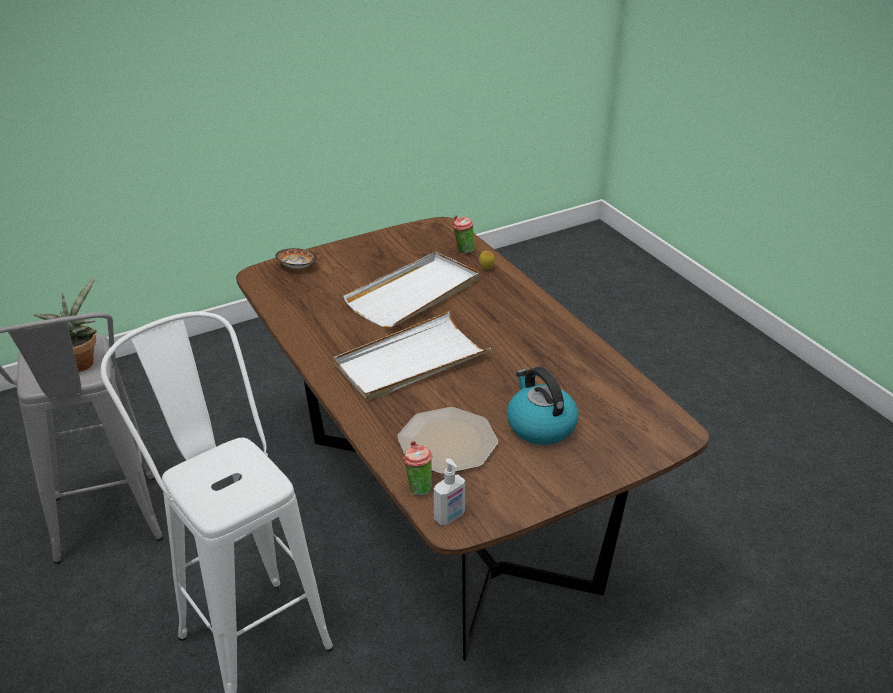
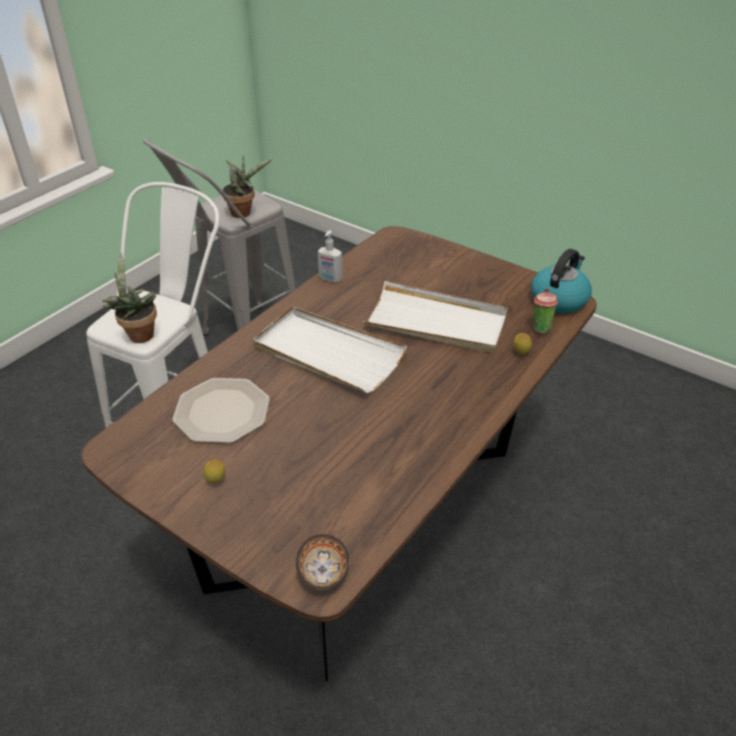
camera: 65 degrees right, 5 degrees up
bowl [275,248,317,269] -> bowl moved to [296,534,350,590]
cup [403,441,432,495] -> none
soap dispenser [434,458,465,526] -> soap dispenser moved to [318,230,343,283]
kettle [507,367,579,445] -> kettle moved to [531,249,592,314]
none -> potted plant [102,252,157,343]
none -> lemon [204,459,225,483]

